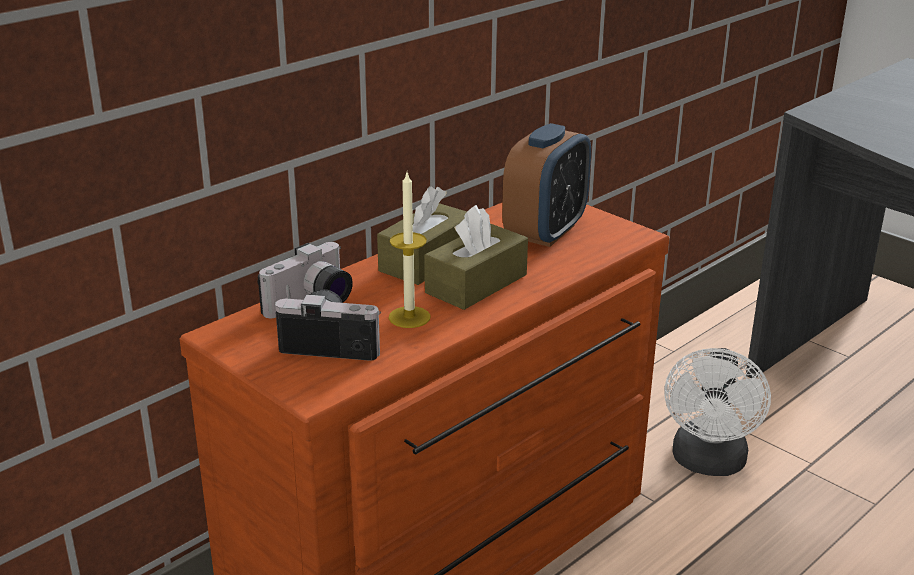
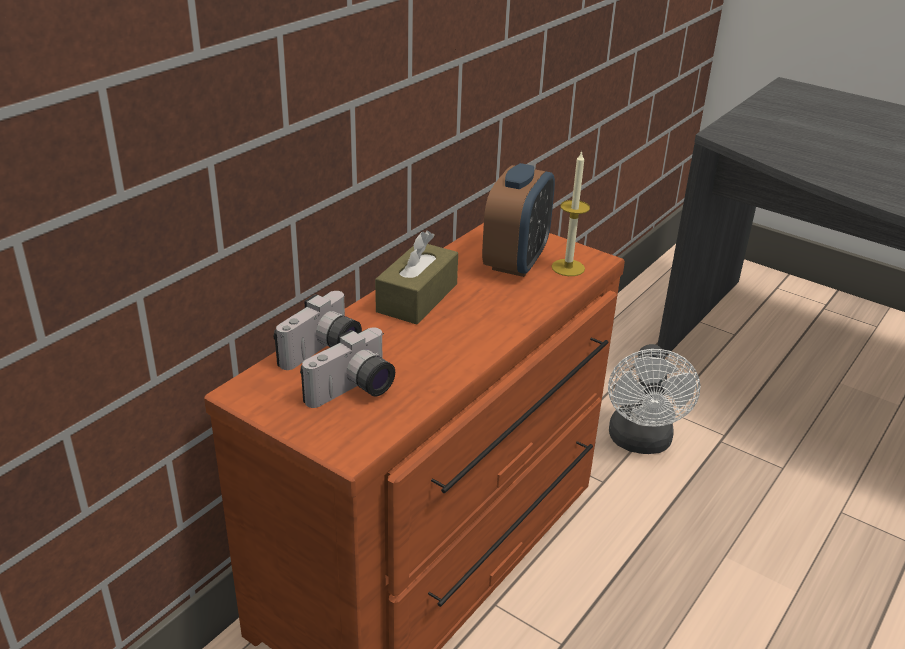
camera: 10 degrees left, 5 degrees up
camera [275,289,381,361] -> camera turned 135 degrees clockwise [300,328,395,408]
candle [389,173,431,328] -> candle moved to [551,151,590,276]
brown tissue box [425,205,528,310] -> none

